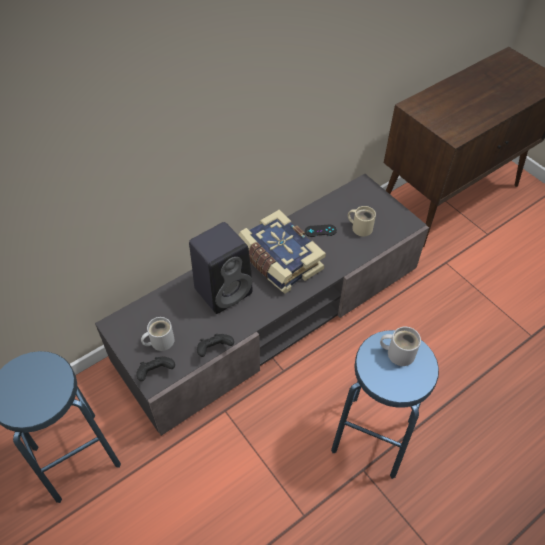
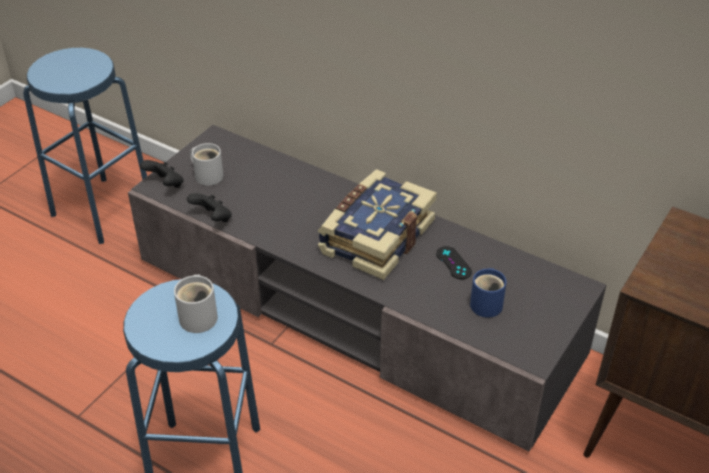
camera: 70 degrees right, 10 degrees down
black speaker [189,222,253,314] -> none
beige mug [348,206,376,237] -> blue mug [470,268,507,318]

